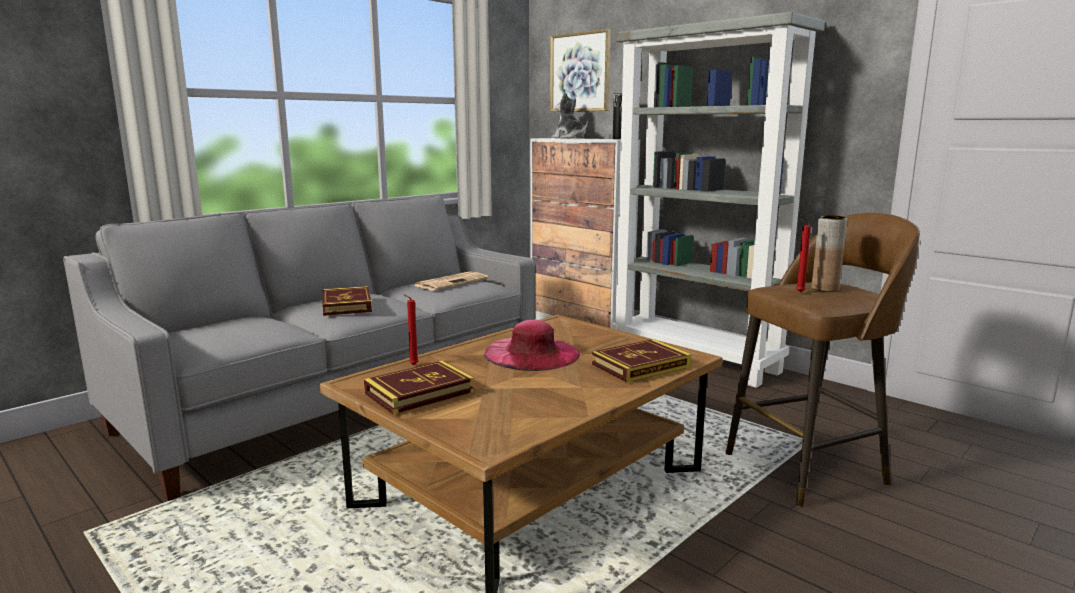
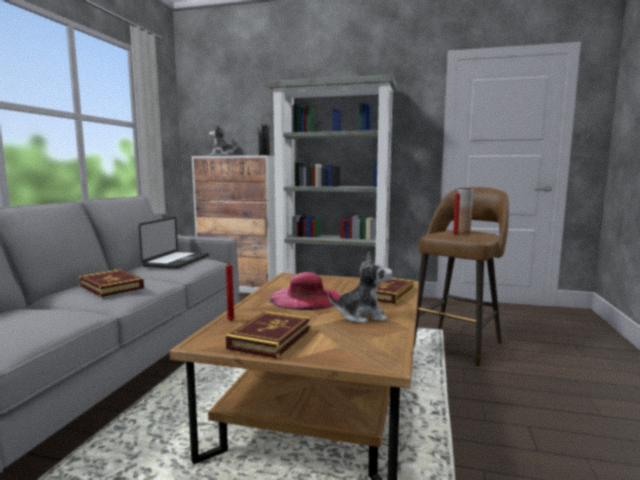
camera: 30 degrees left, 5 degrees down
newspaper [414,271,489,291] -> laptop [139,217,209,269]
picture [550,29,611,112] -> none
none -> plush toy [328,252,393,324]

